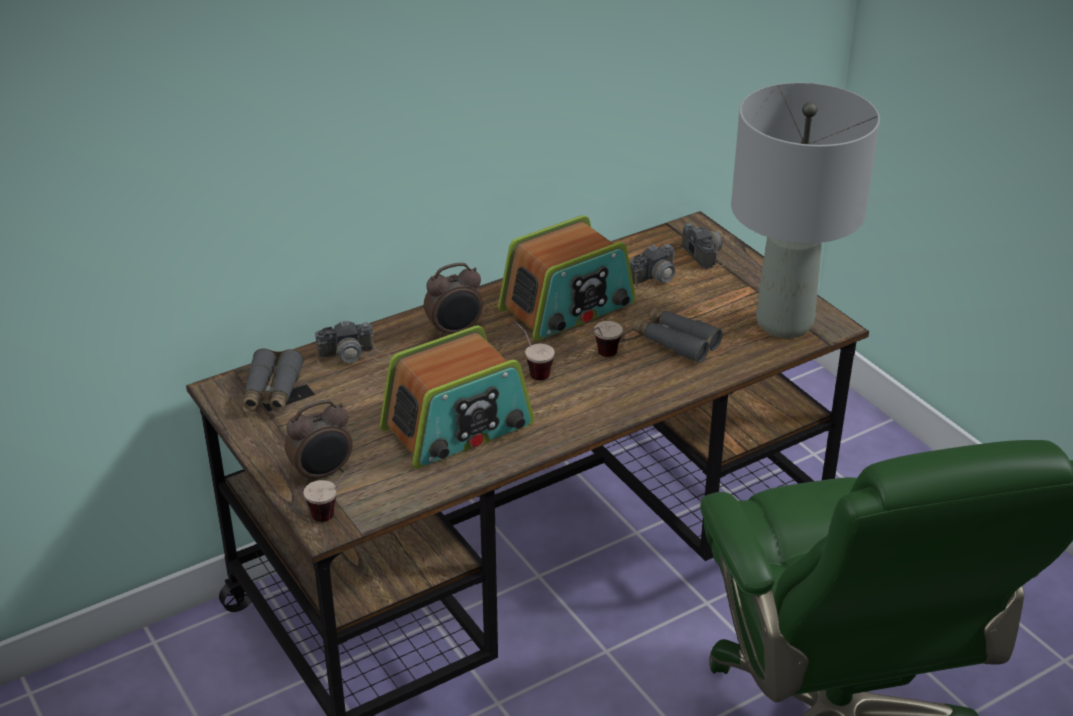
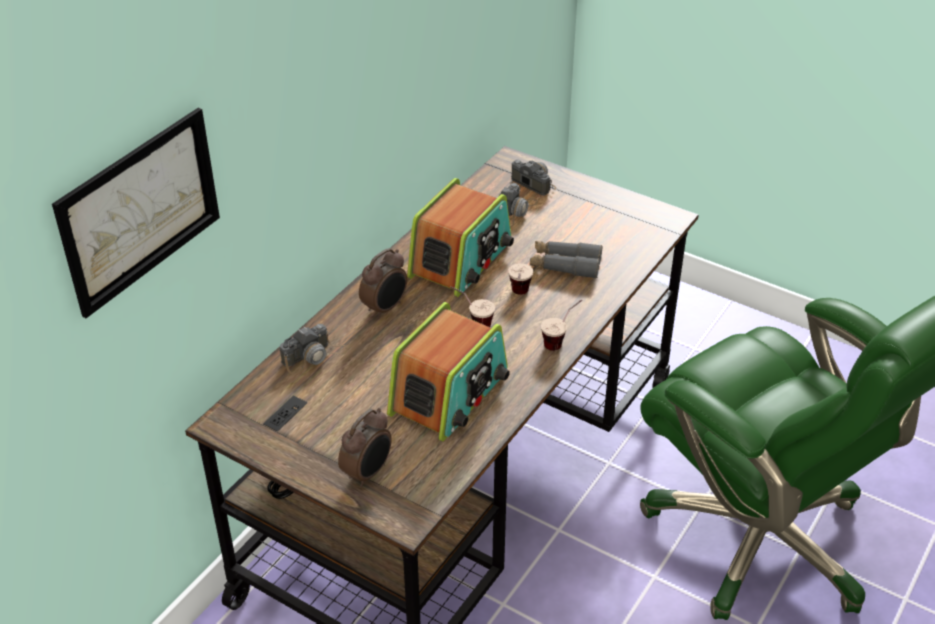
camera: 25 degrees left, 5 degrees up
grey binoculars [242,348,304,413] -> none
cup [303,468,363,522] -> cup moved to [541,299,582,351]
grey table lamp [731,83,880,338] -> none
none -> picture [52,108,220,318]

